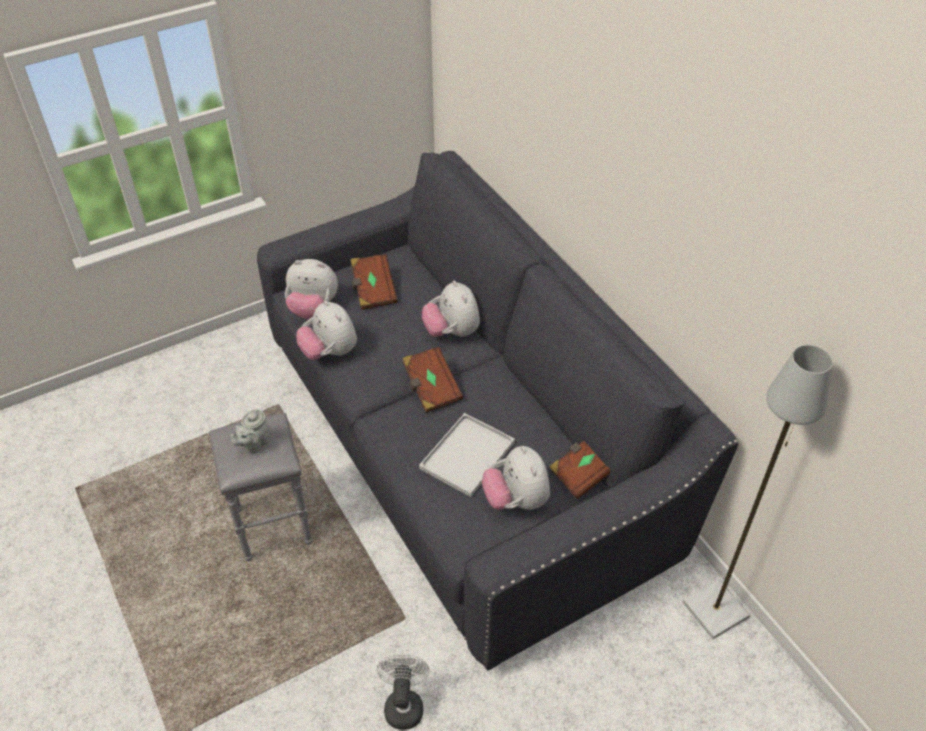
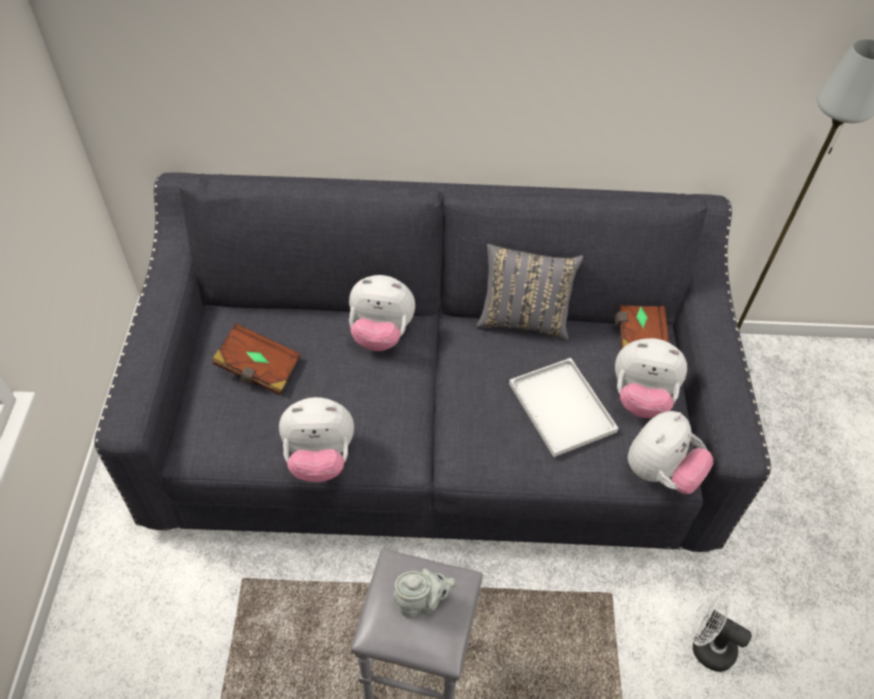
camera: 60 degrees left, 5 degrees up
grey teapot [230,409,269,453] -> grey teapot turned 75 degrees counterclockwise [393,568,457,618]
plush toy [285,259,338,319] -> plush toy moved to [628,411,713,494]
brown book [403,346,463,412] -> none
none -> grey pillow [476,244,583,340]

